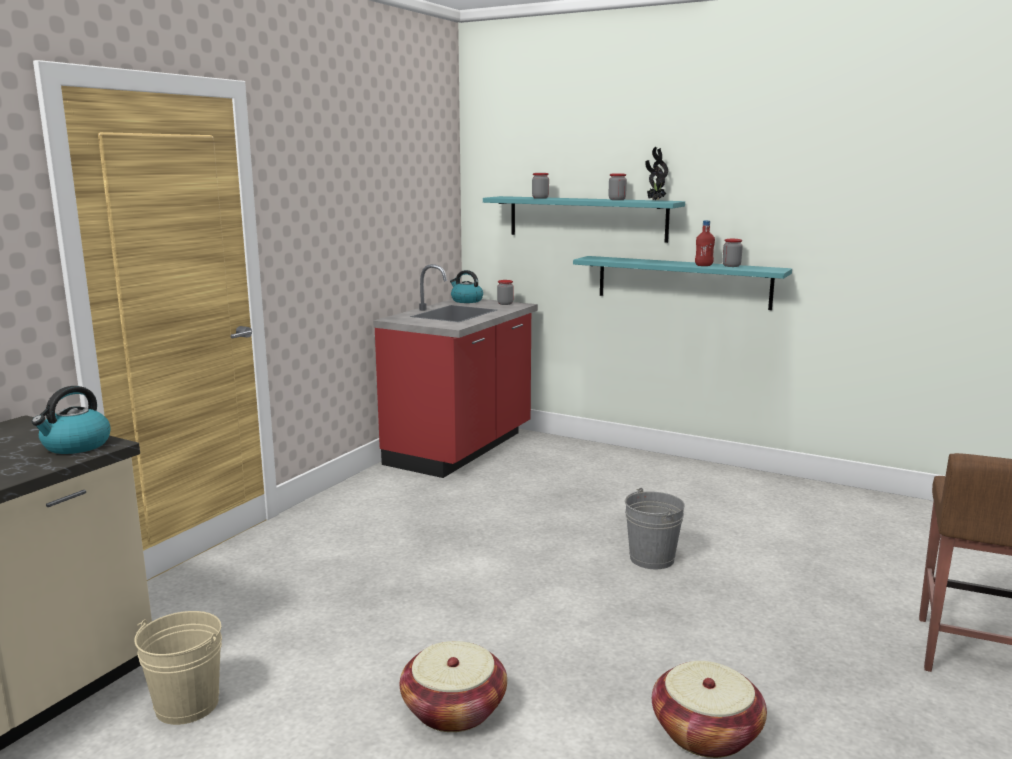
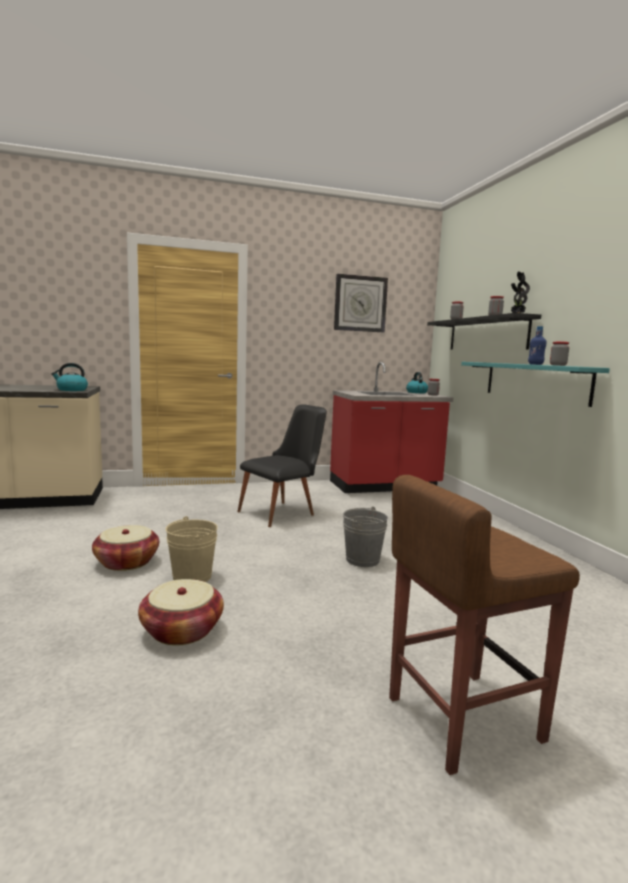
camera: 45 degrees right, 5 degrees down
beige bucket [134,611,222,725] -> beige bucket moved to [165,516,218,582]
turquoise shelf [483,196,685,243] -> black shelf [427,313,541,350]
red bottle [695,220,715,266] -> blue bottle [528,326,546,365]
none -> black chair [237,404,327,527]
none -> wall clock [334,274,388,332]

